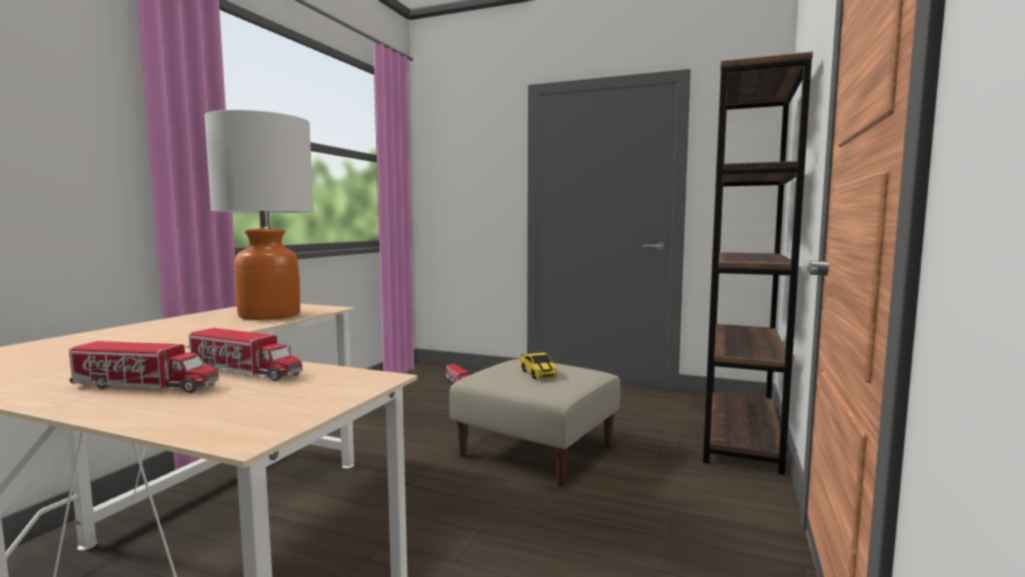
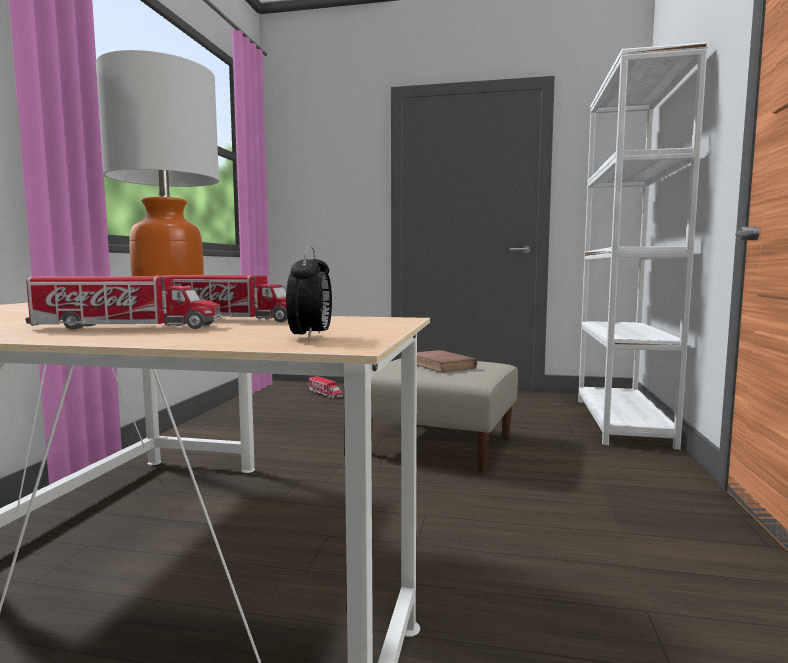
camera: 10 degrees left, 0 degrees up
toy car [520,353,557,379] -> brown book [417,350,477,372]
brown bookcase [703,51,813,475] -> white bookcase [578,42,709,450]
none -> alarm clock [286,246,332,340]

